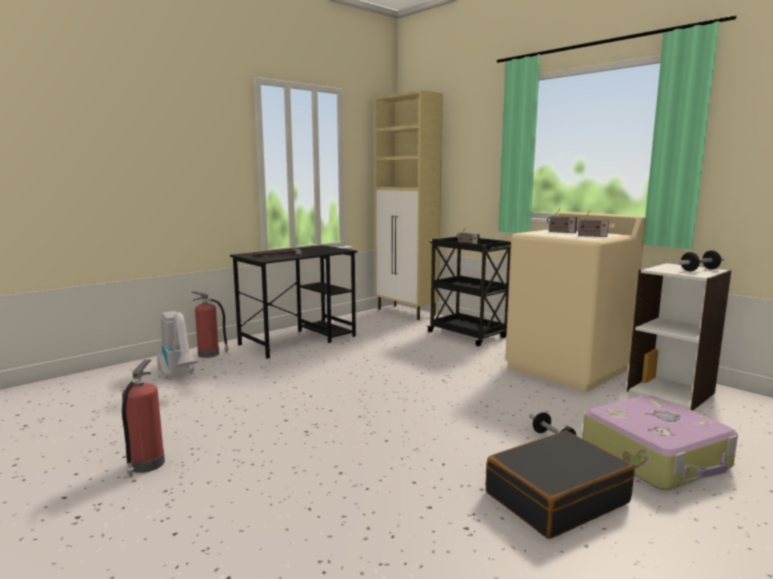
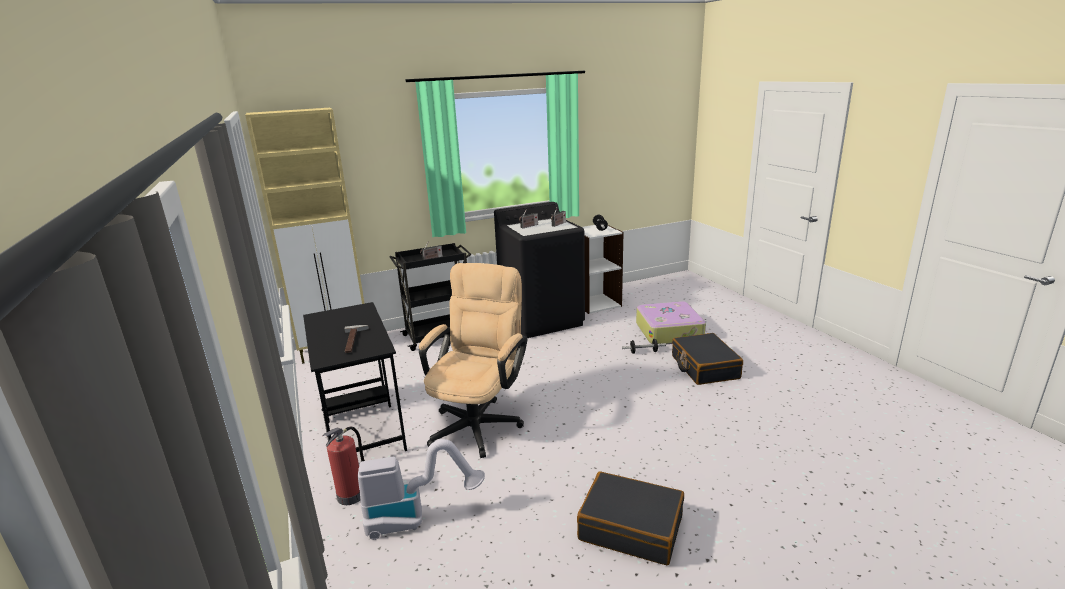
camera: 70 degrees left, 10 degrees up
fire extinguisher [122,359,165,478] -> black suitcase [577,472,684,565]
beige washing machine [505,212,646,392] -> black washing machine [494,202,585,338]
none -> beige office chair [419,263,527,458]

